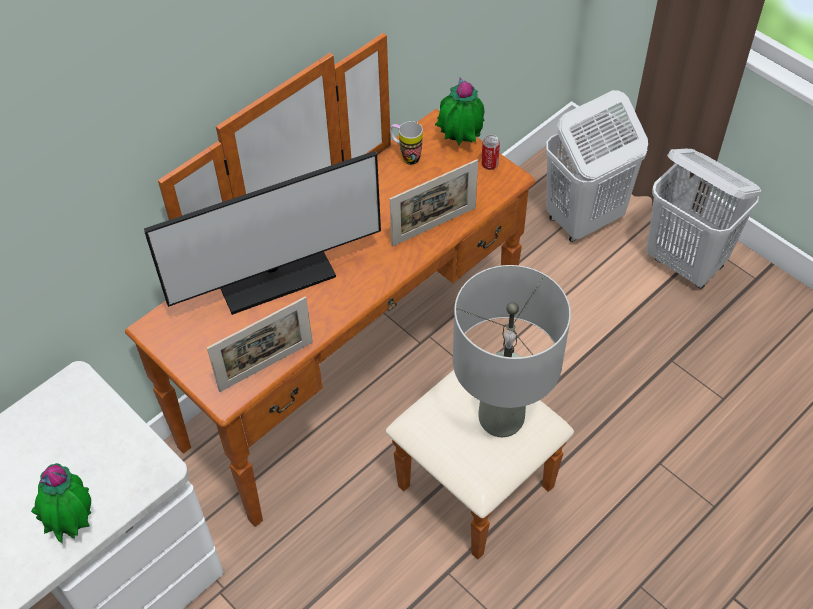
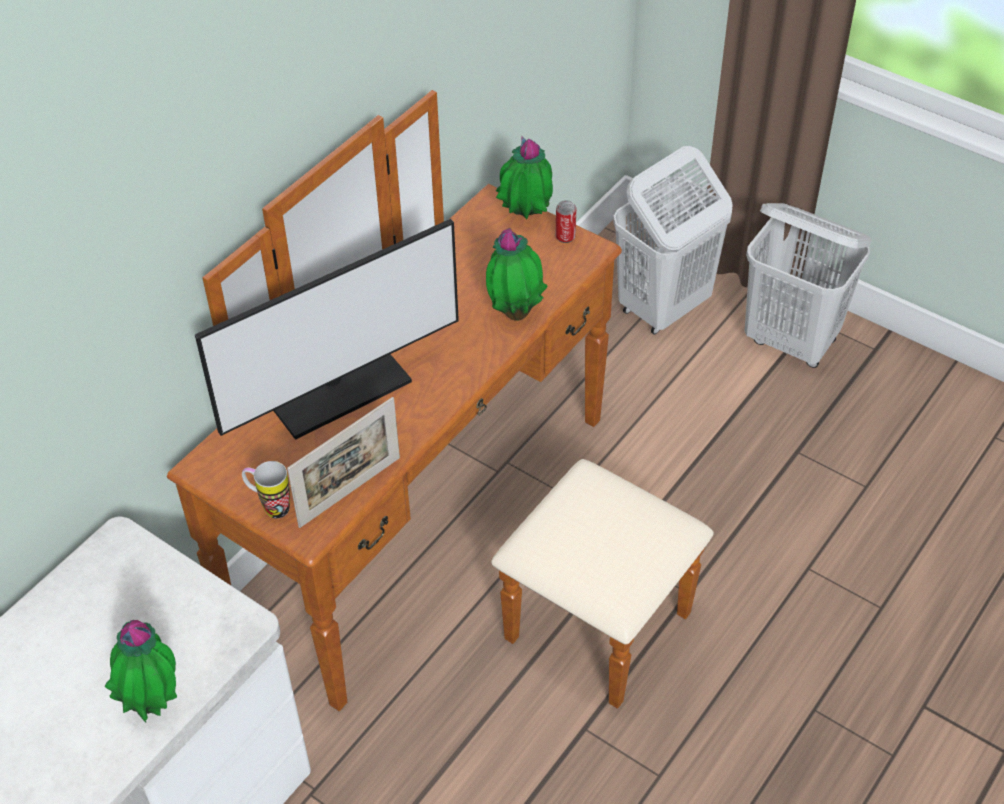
camera: 10 degrees left, 5 degrees down
mug [390,121,423,165] -> mug moved to [242,461,290,518]
picture frame [390,159,478,246] -> potted plant [486,228,548,321]
grey table lamp [453,265,571,437] -> none

